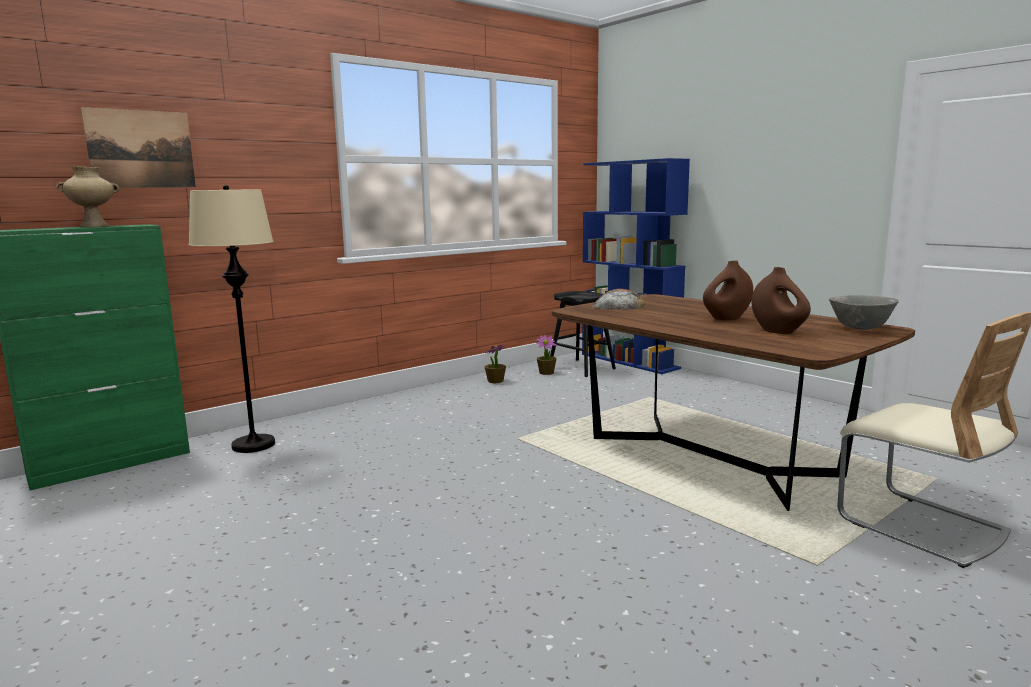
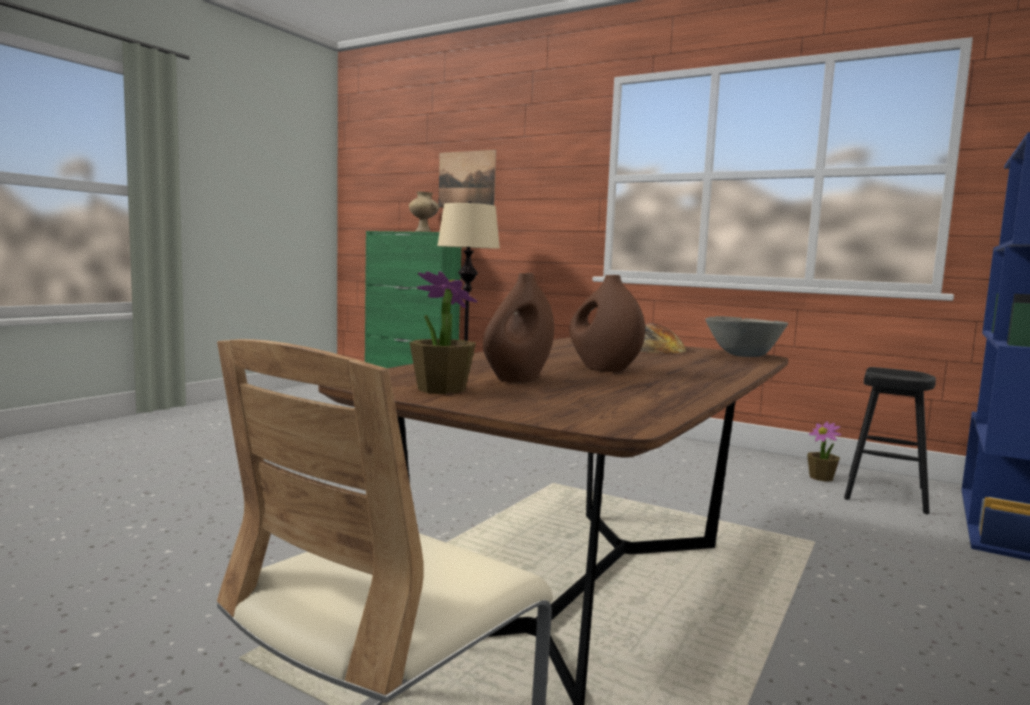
camera: 70 degrees right, 5 degrees down
potted plant [484,344,506,383] -> potted plant moved to [410,271,477,394]
grey bowl [829,295,899,330] -> grey bowl moved to [705,316,788,357]

